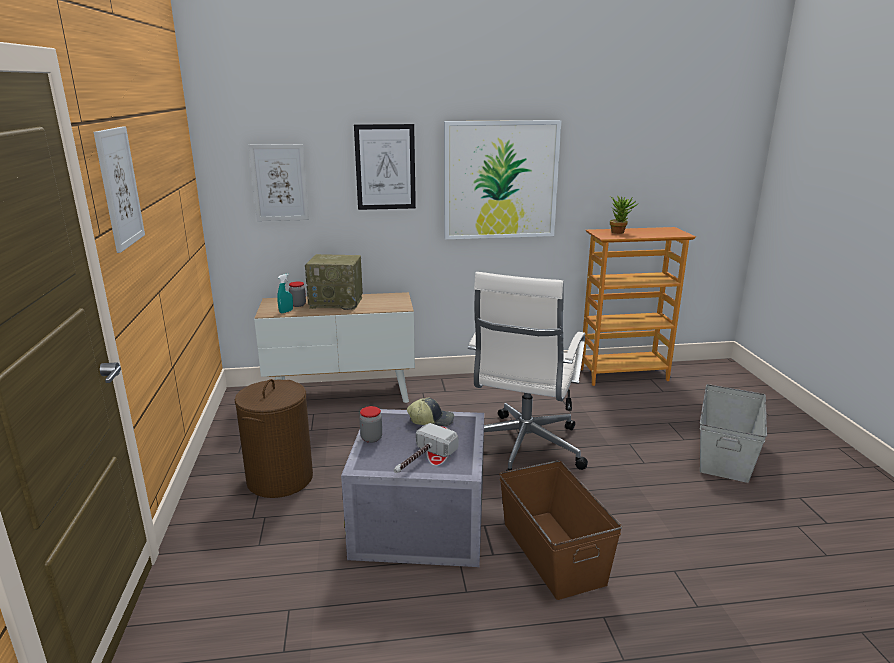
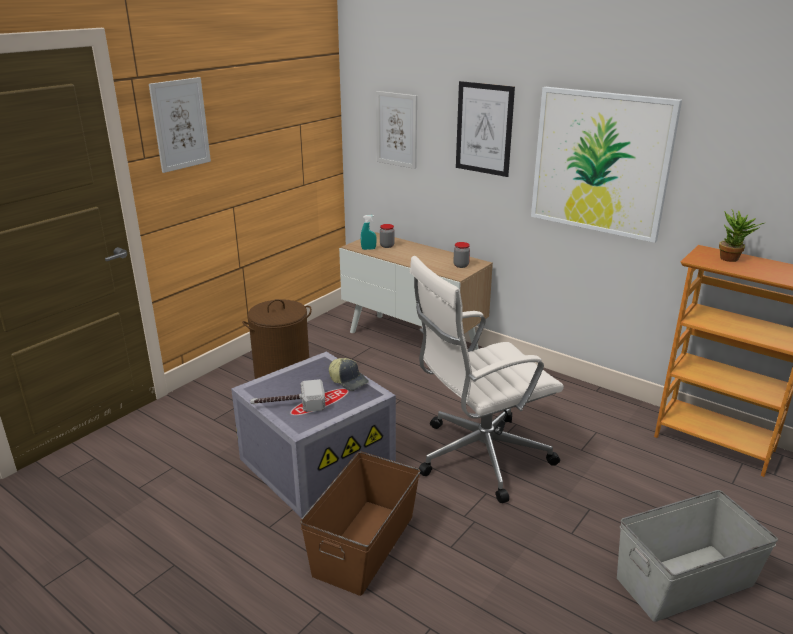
camera: 45 degrees right, 5 degrees up
radio [305,254,363,310] -> none
jar [360,406,382,443] -> jar moved to [454,242,470,268]

